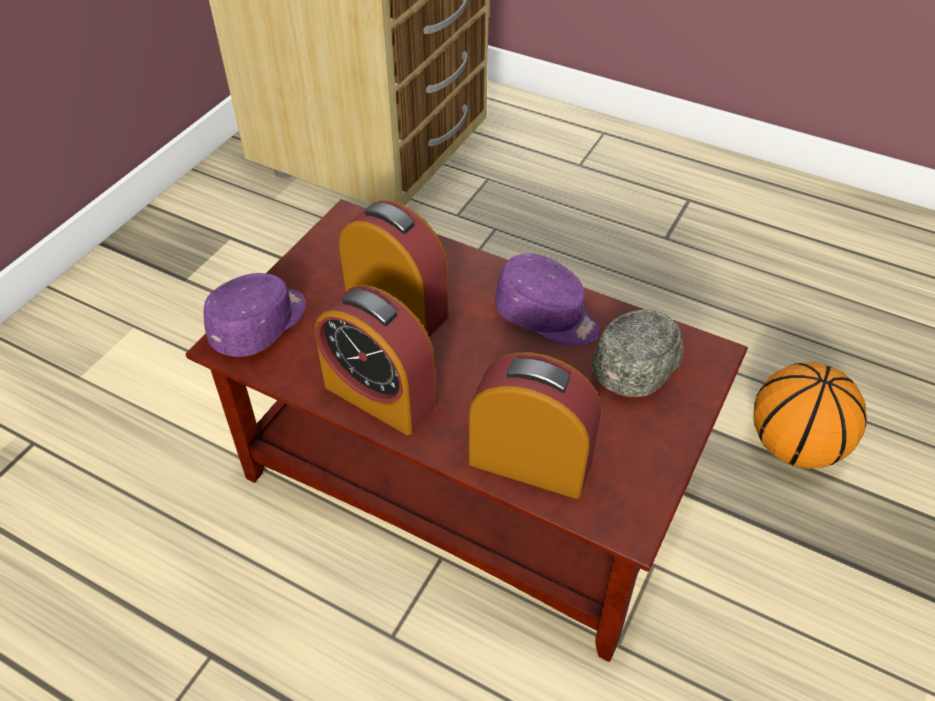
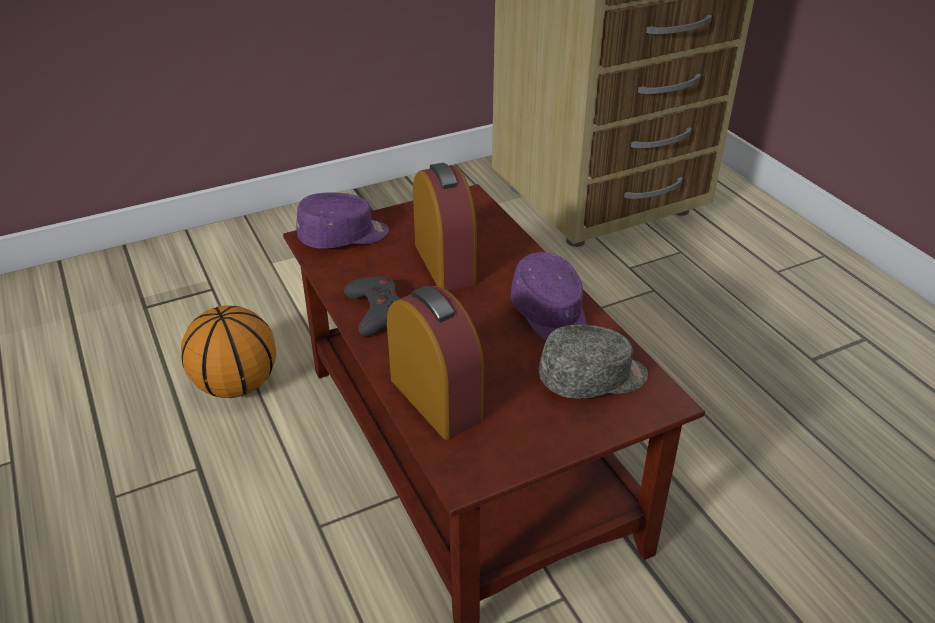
camera: 35 degrees right, 10 degrees down
alarm clock [315,285,436,435] -> grey game controller [344,276,400,336]
basketball [753,362,867,469] -> basketball moved to [181,305,276,398]

